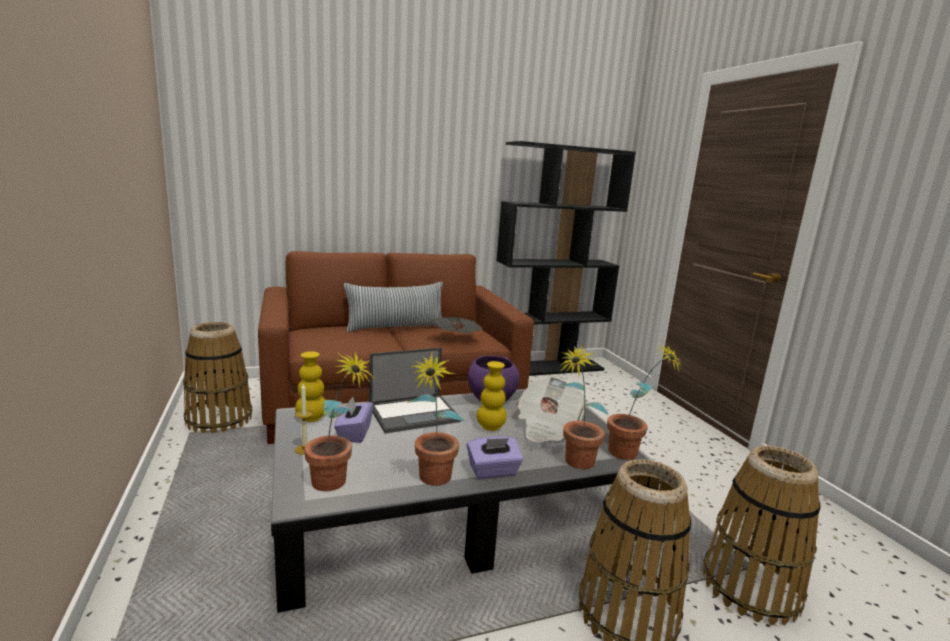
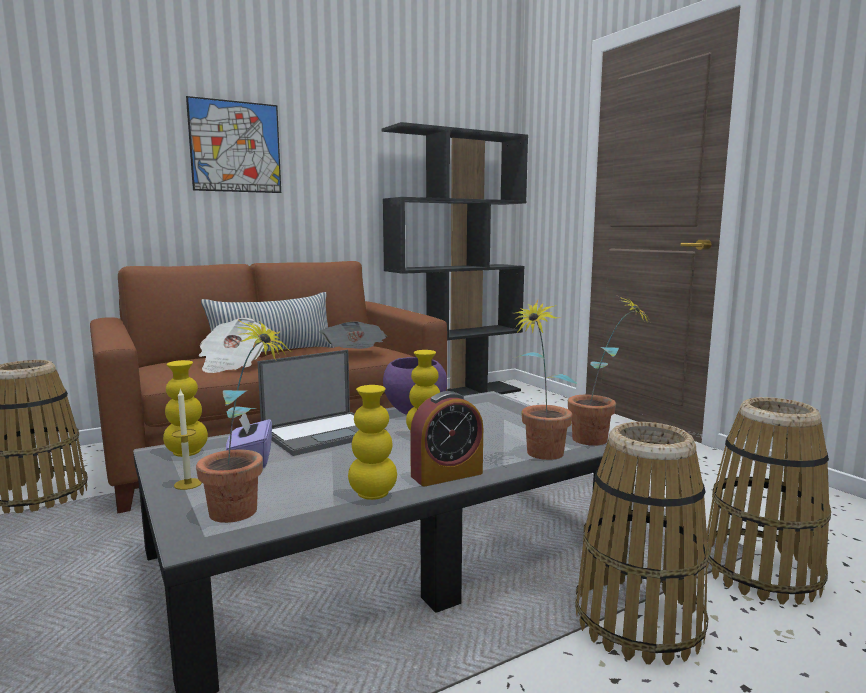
camera: 10 degrees left, 5 degrees down
potted plant [408,353,465,486] -> yellow vase [348,385,397,500]
purple tissue box [467,436,523,479] -> alarm clock [410,391,483,486]
newspaper [517,377,587,442] -> newspaper moved to [198,318,269,373]
none -> picture [186,96,281,193]

